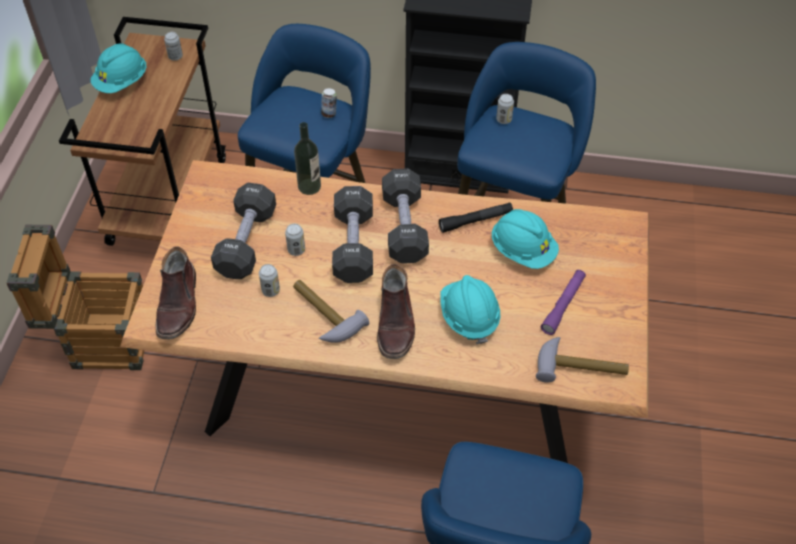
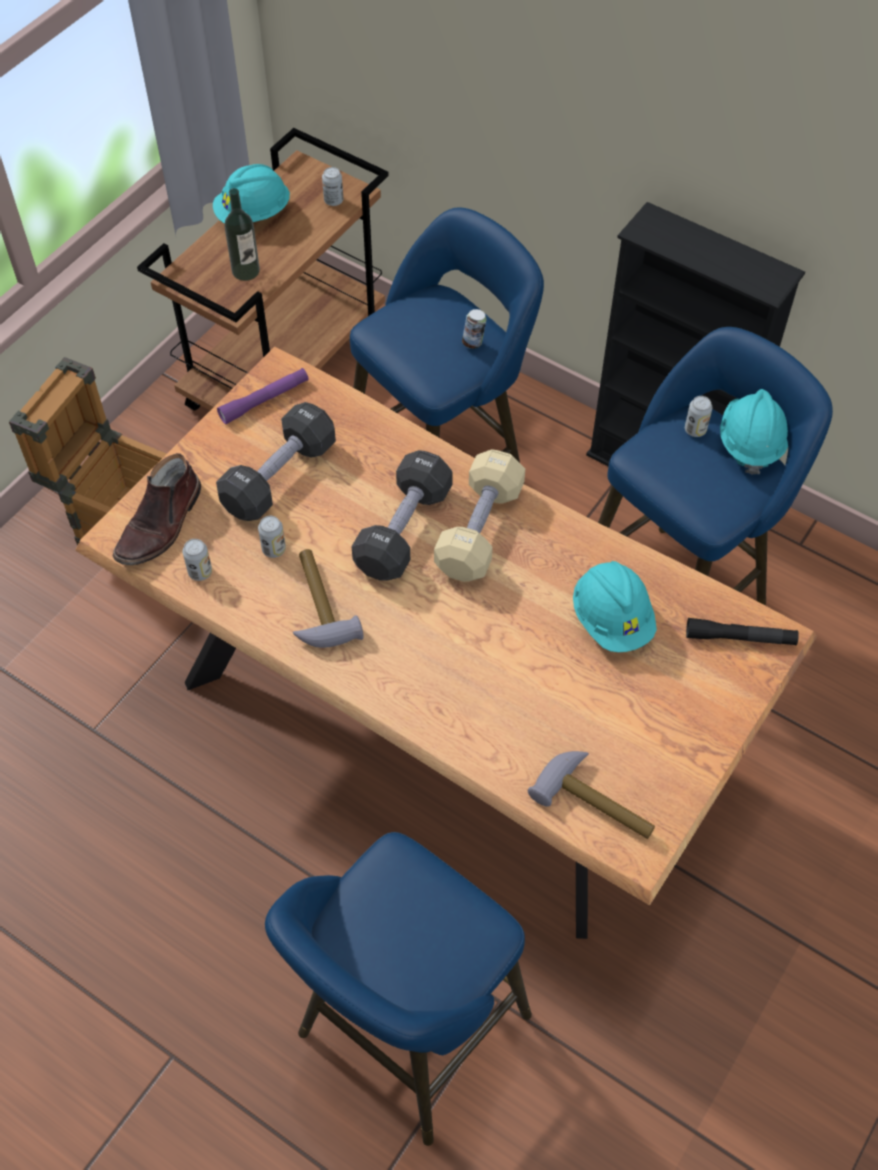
camera: 25 degrees right, 5 degrees up
can [285,224,305,256] -> can moved to [182,539,212,581]
bottle [294,122,321,195] -> bottle moved to [224,188,260,281]
brown boot [377,264,415,359] -> none
black dumbbell [382,168,429,264] -> beige dumbbell [434,449,525,582]
black flashlight [439,202,513,233] -> black flashlight moved to [686,618,799,645]
turquoise hard hat [440,275,500,344] -> turquoise hard hat moved to [720,389,788,475]
purple flashlight [541,270,586,335] -> purple flashlight moved to [217,368,309,424]

